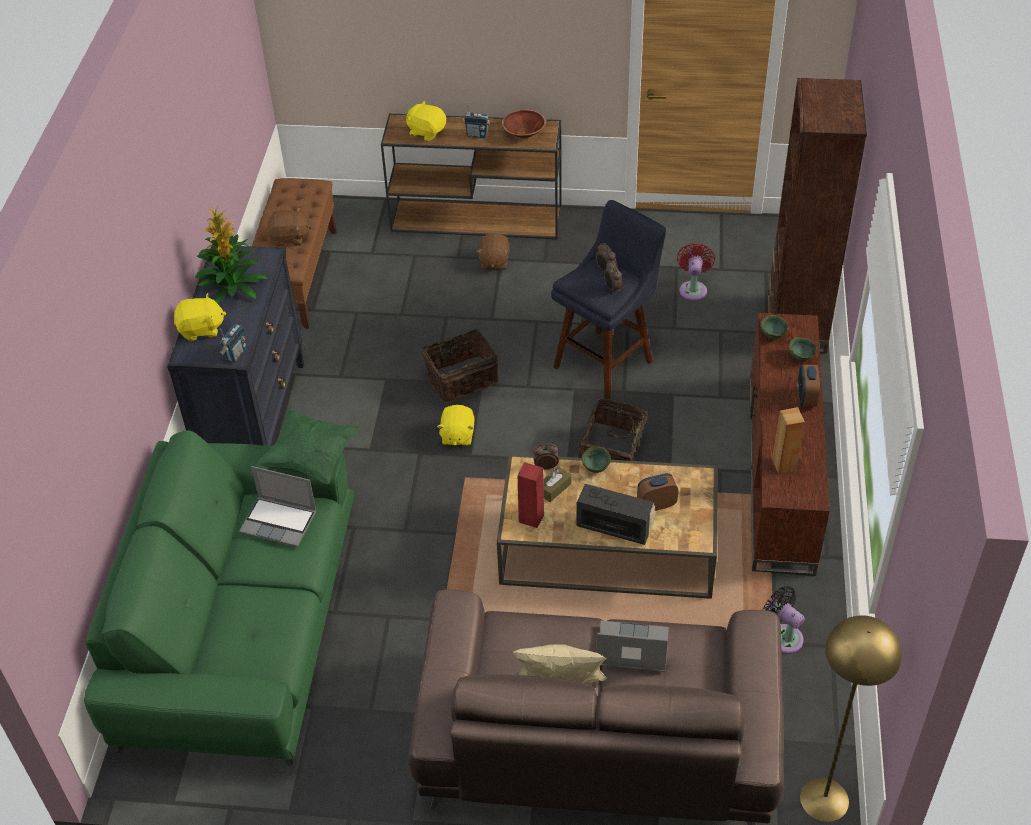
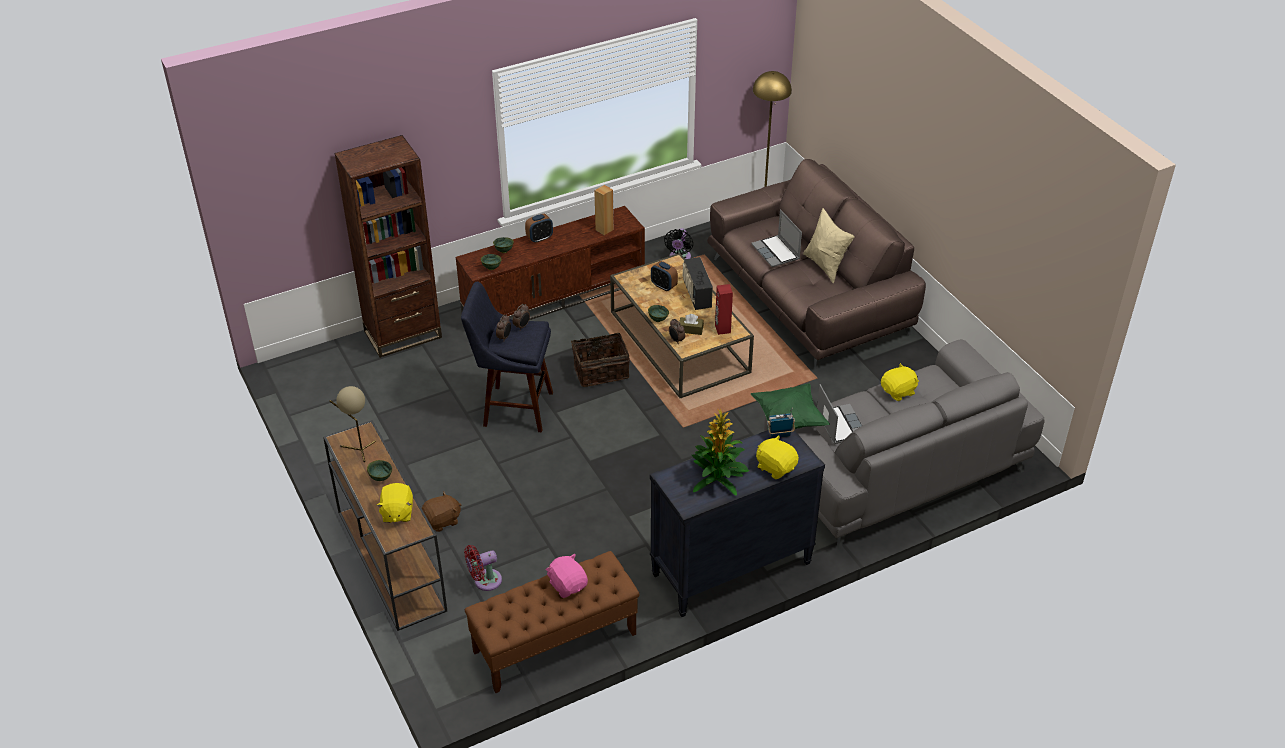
camera: 125 degrees left, 5 degrees down
green sofa [84,430,354,766] -> grey sofa [764,339,1044,549]
brown plush toy [267,208,312,246] -> pink plush toy [545,554,588,598]
basket [421,329,498,403] -> none
yellow plush toy [437,405,474,446] -> yellow plush toy moved to [881,363,919,401]
radio [463,104,490,139] -> green bowl [367,460,392,481]
brown bowl [502,109,546,138] -> beige table lamp [329,386,376,462]
red fan [677,243,715,301] -> red fan moved to [464,545,502,591]

